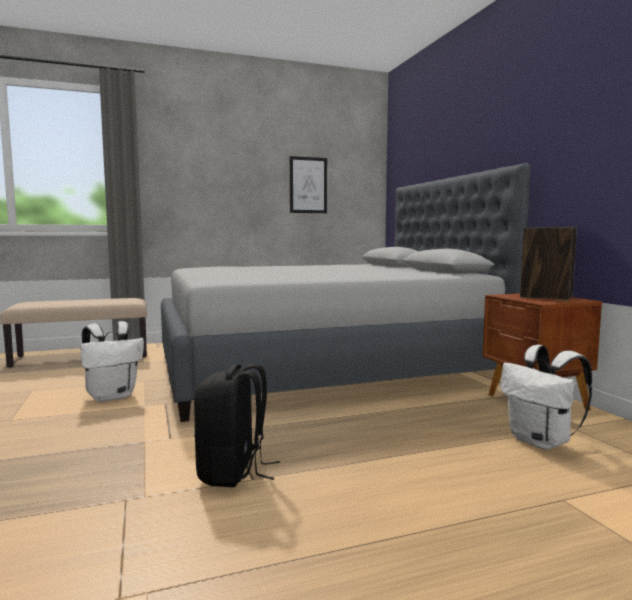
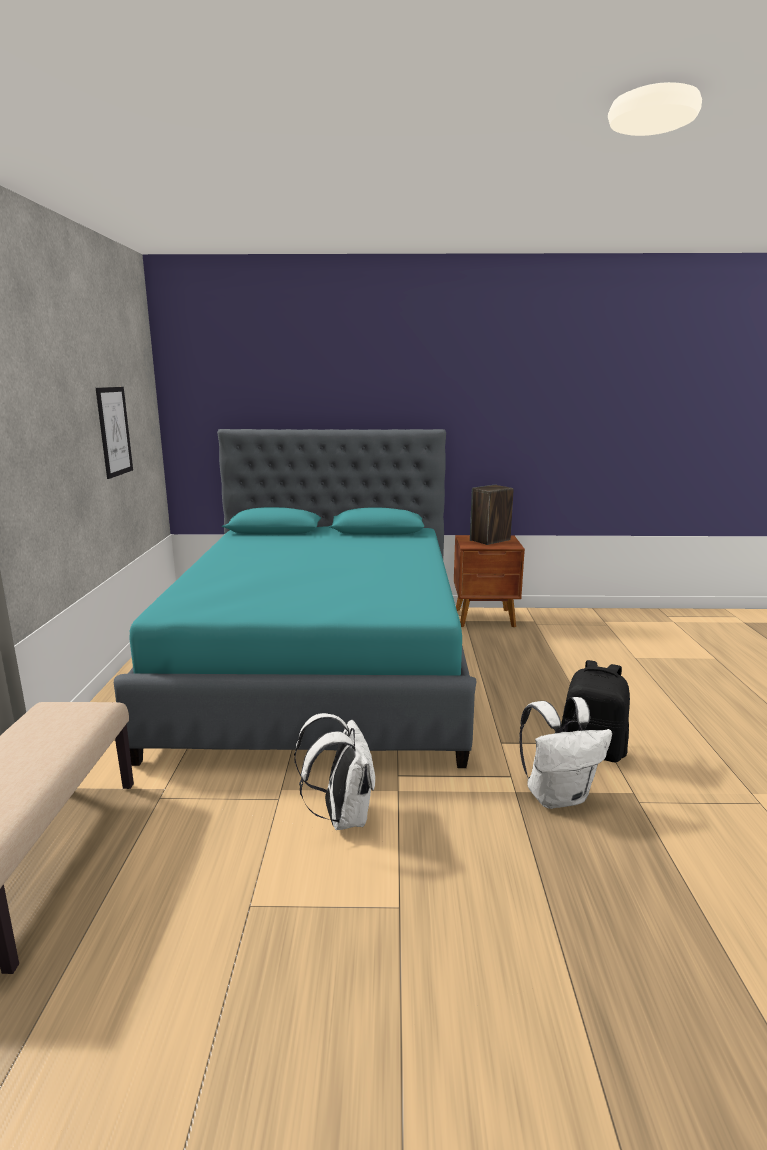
camera: 70 degrees left, 10 degrees up
grey bed [161,163,531,422] -> turquoise bed [114,429,476,768]
white backpack [500,345,592,450] -> white backpack moved to [519,697,612,809]

